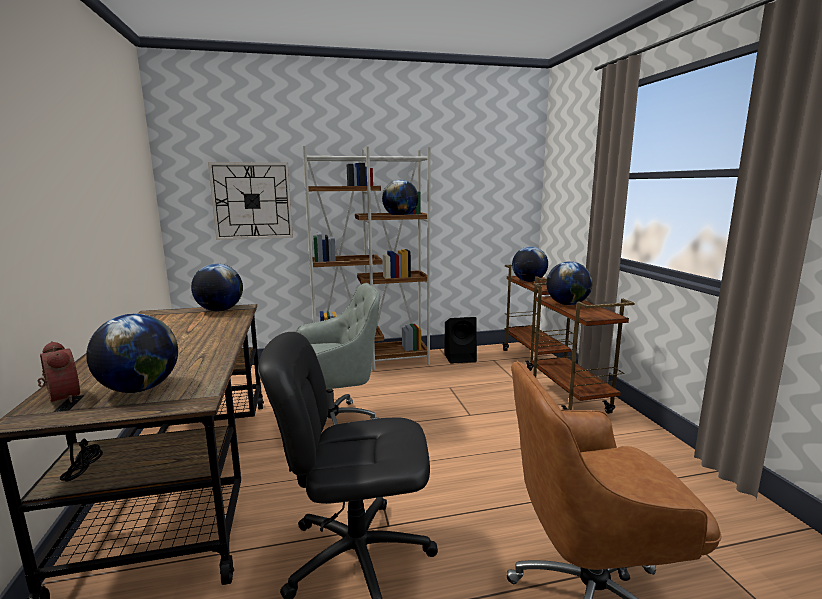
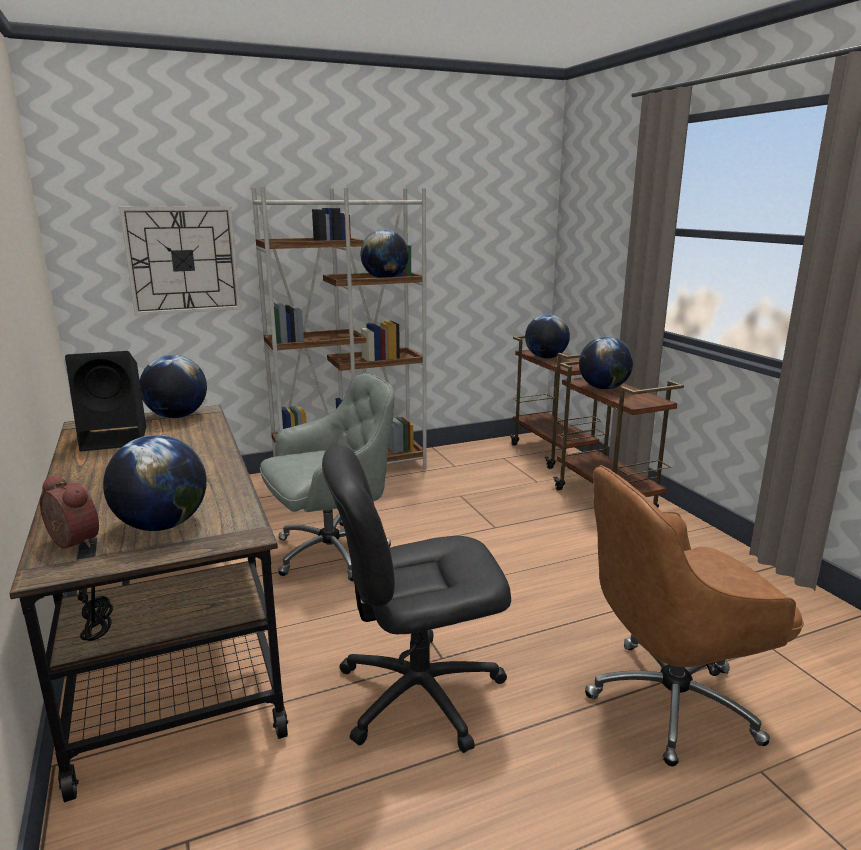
camera: 10 degrees left, 5 degrees up
black speaker [444,317,477,364] -> black speaker moved to [65,351,146,452]

